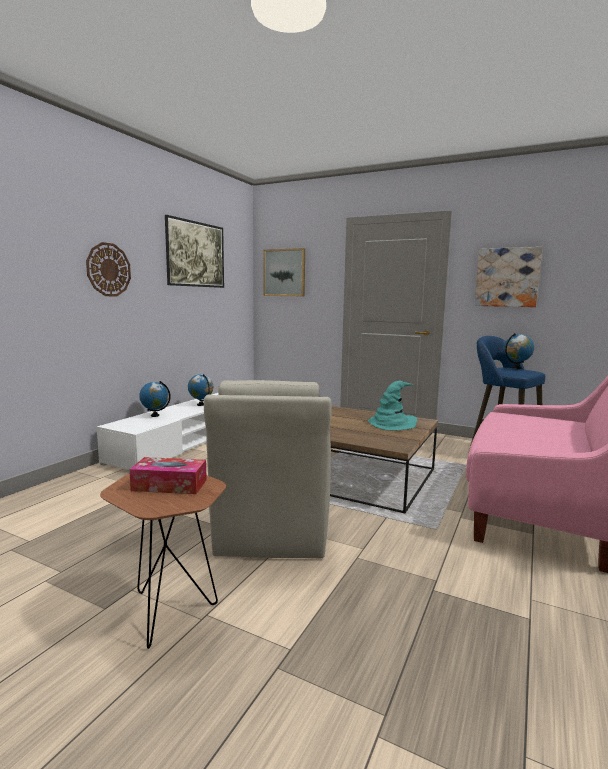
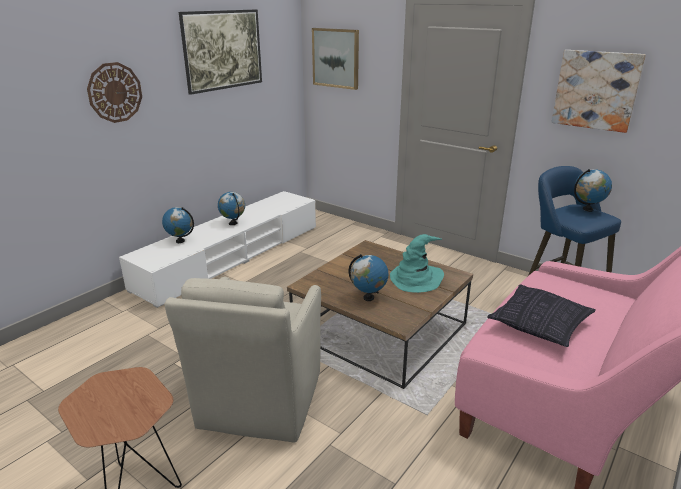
camera: 10 degrees right, 15 degrees up
tissue box [129,457,207,494] -> none
none -> globe [349,254,389,301]
none -> pillow [487,284,596,347]

